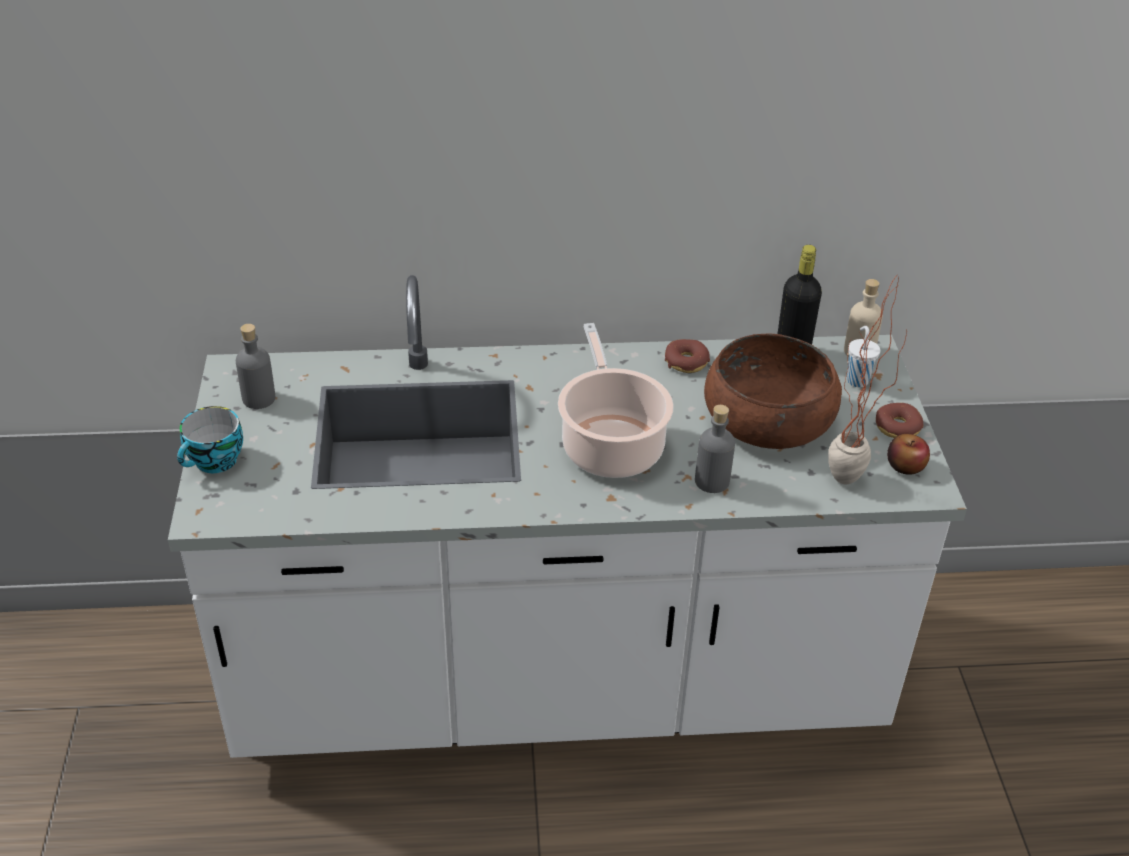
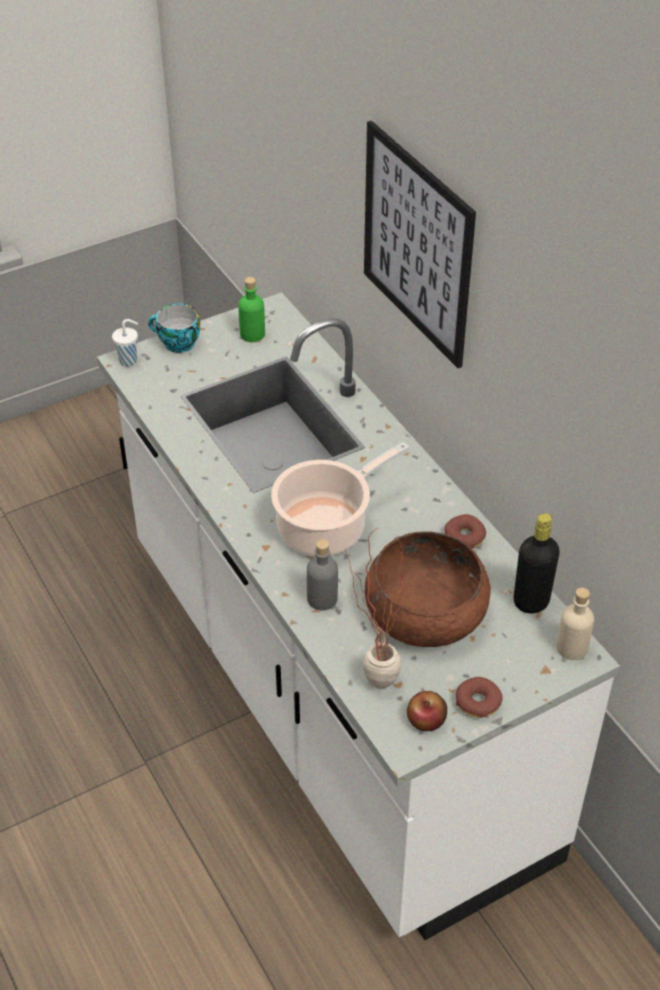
camera: 65 degrees right, 5 degrees up
grey bottle [236,324,275,409] -> green bottle [238,277,265,342]
white cup [847,326,880,387] -> white cup moved to [112,319,138,367]
none -> picture [364,121,476,368]

